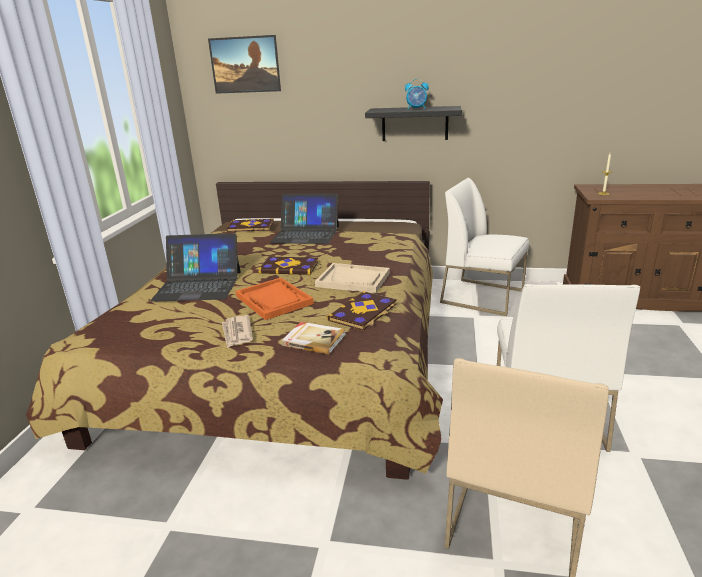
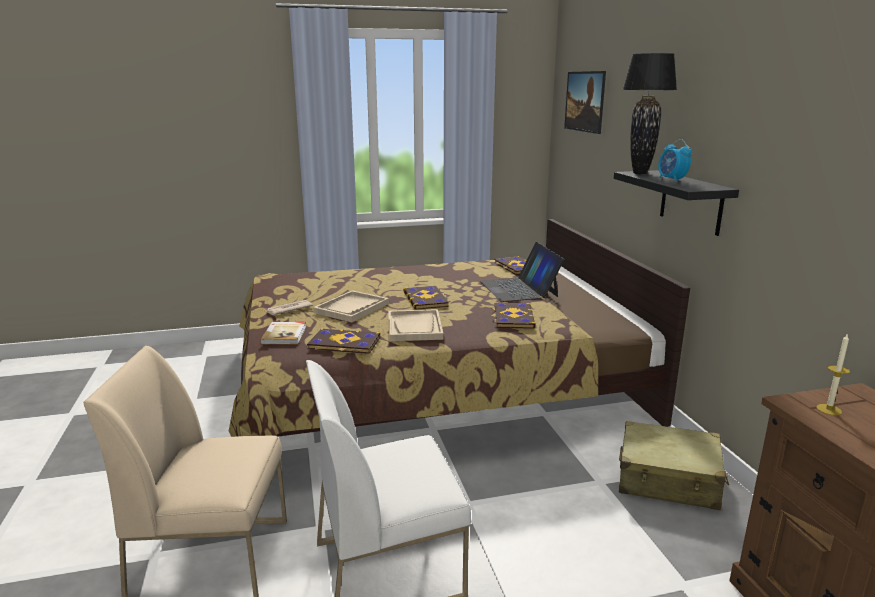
camera: 65 degrees right, 5 degrees down
laptop [150,233,241,302] -> none
orange tray [236,278,314,320] -> beige tray [313,290,389,322]
white chair [440,178,529,316] -> beige suitcase [619,421,729,510]
none -> book [491,303,536,329]
none -> black table lamp [622,53,677,174]

